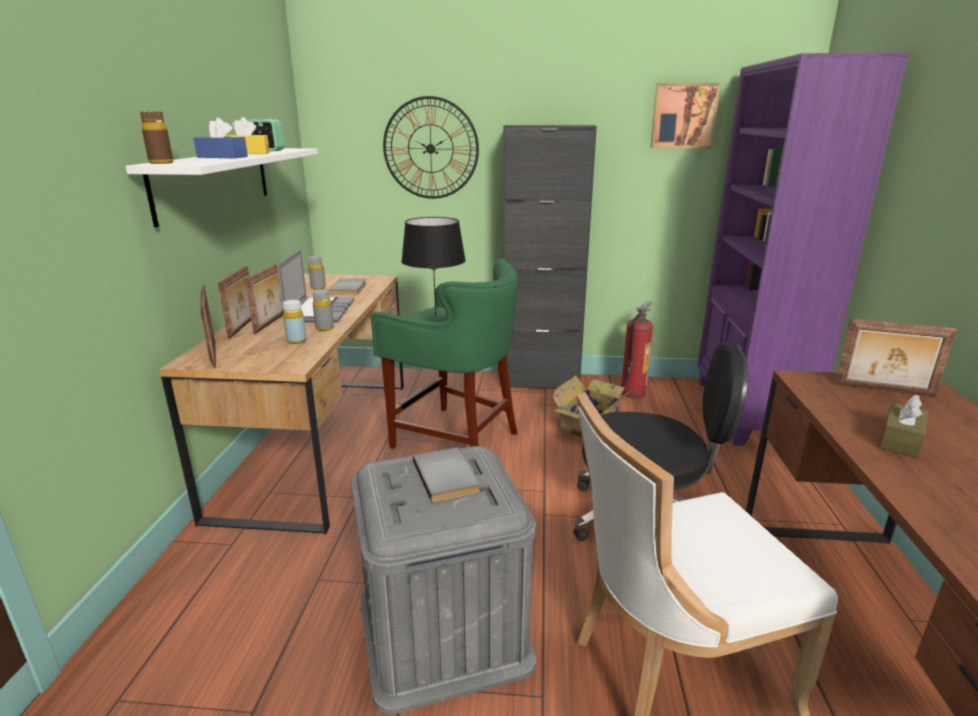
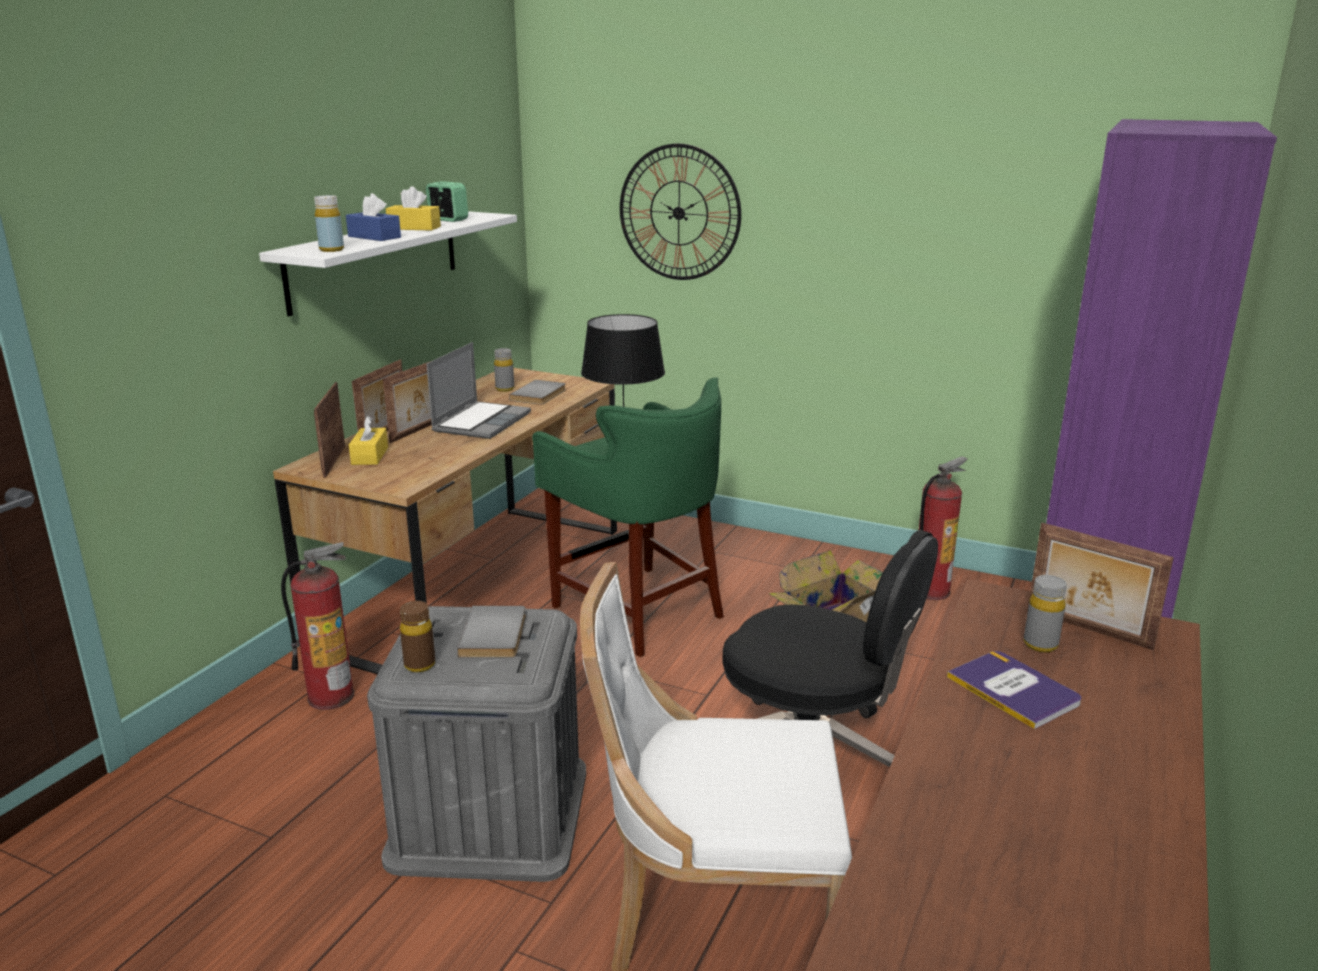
camera: 20 degrees right, 0 degrees up
brown bottle [140,112,173,164] -> brown bottle moved to [400,601,435,672]
yellow bottle [283,300,306,344] -> yellow bottle moved to [314,195,344,252]
grey bottle [312,289,334,331] -> grey bottle moved to [1024,575,1067,652]
black cabinet [502,125,597,389] -> none
picture [650,83,721,148] -> none
brown tissue box [880,395,928,458] -> book [947,651,1081,729]
none -> fire extinguisher [281,542,354,710]
none -> yellow tissue box [349,416,388,465]

